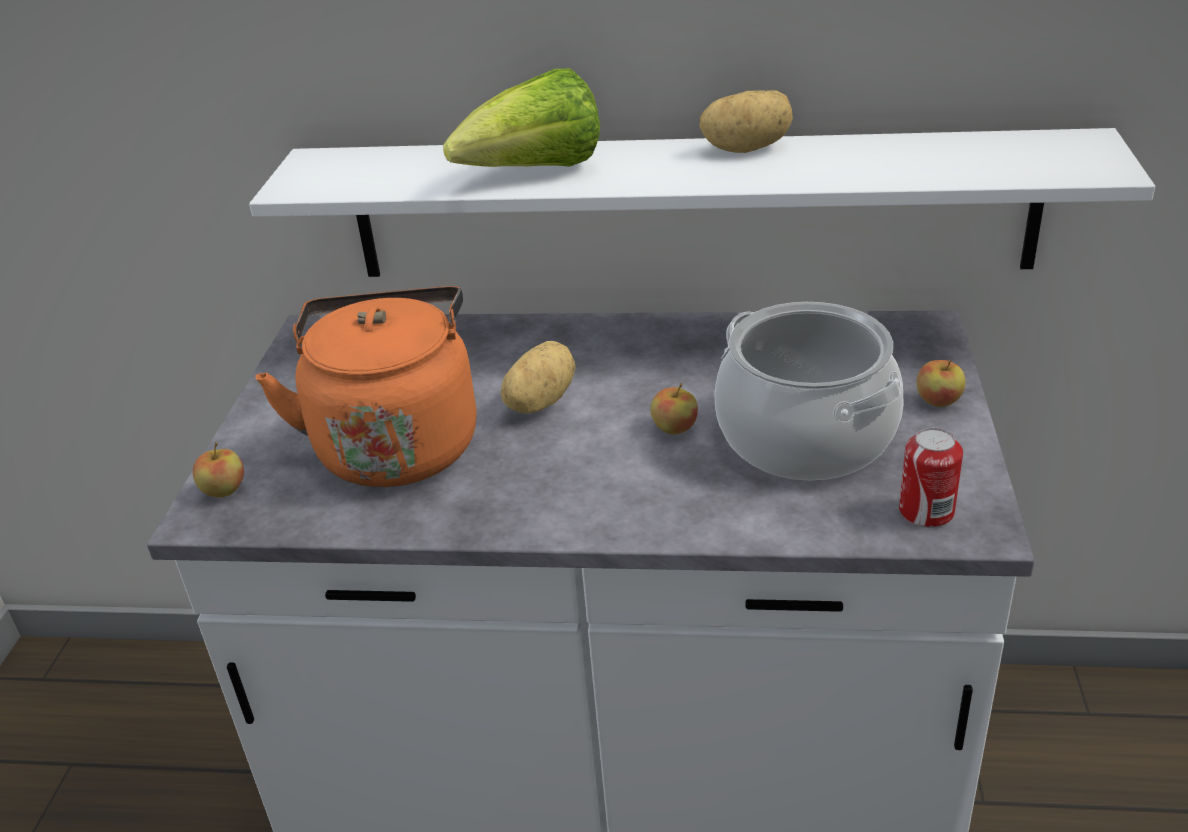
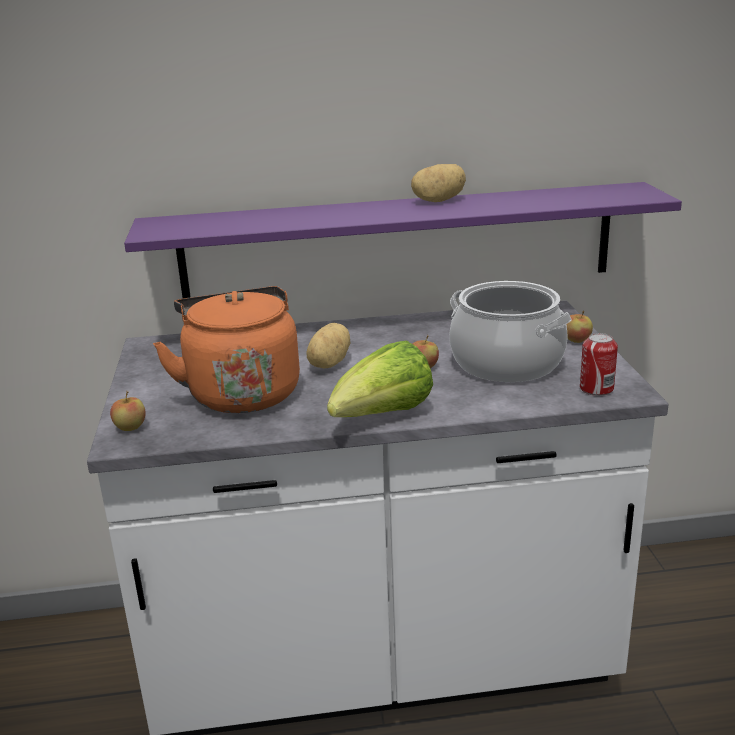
camera: 15 degrees left, 10 degrees down
white shelf [249,128,1155,277] -> purple shelf [124,182,682,299]
lettuce [443,68,600,167] -> lettuce moved to [327,340,433,417]

